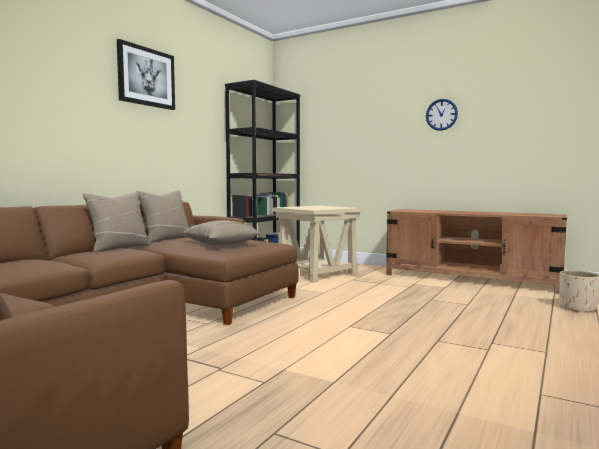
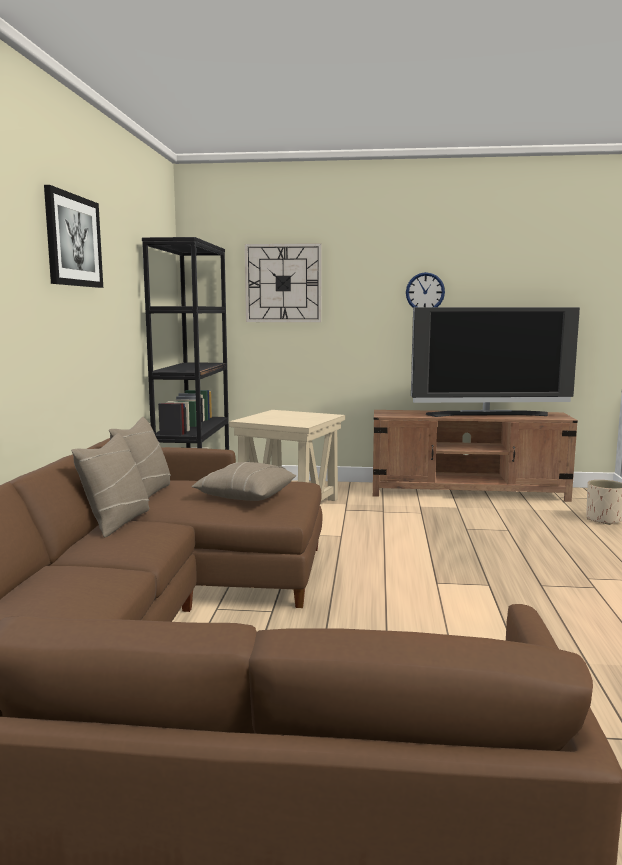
camera: 25 degrees left, 5 degrees up
none -> wall clock [245,243,322,322]
none -> television [411,307,580,417]

